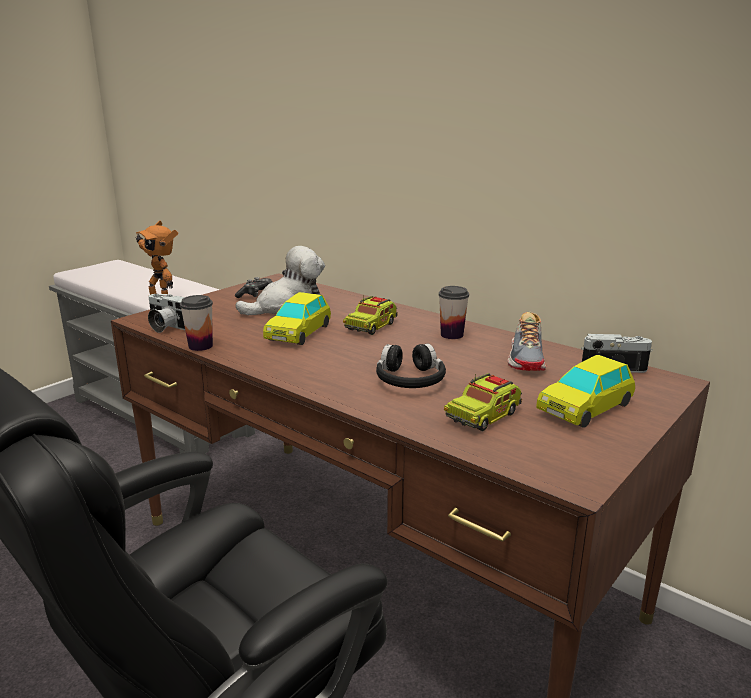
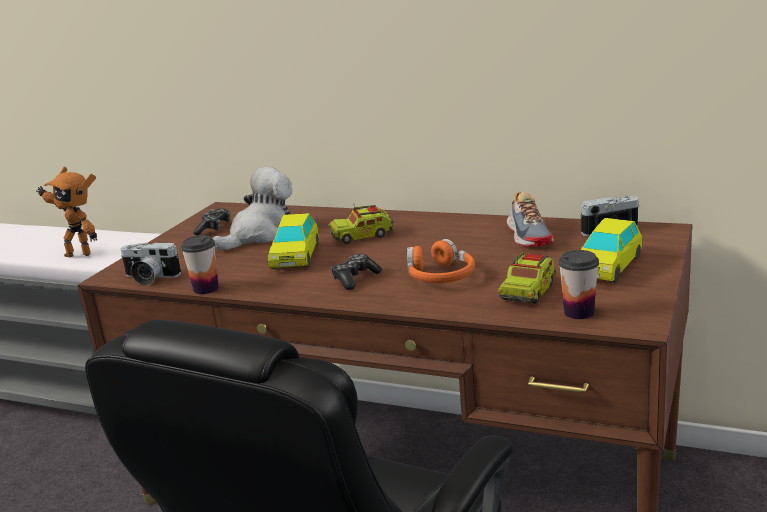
camera: 15 degrees left, 0 degrees up
toy truck [343,295,398,335] -> toy truck turned 60 degrees clockwise [328,205,394,244]
black headphones [376,344,446,388] -> orange headphones [407,239,475,283]
cup [438,286,469,339] -> cup moved to [558,250,599,319]
none -> game controller [331,254,382,290]

